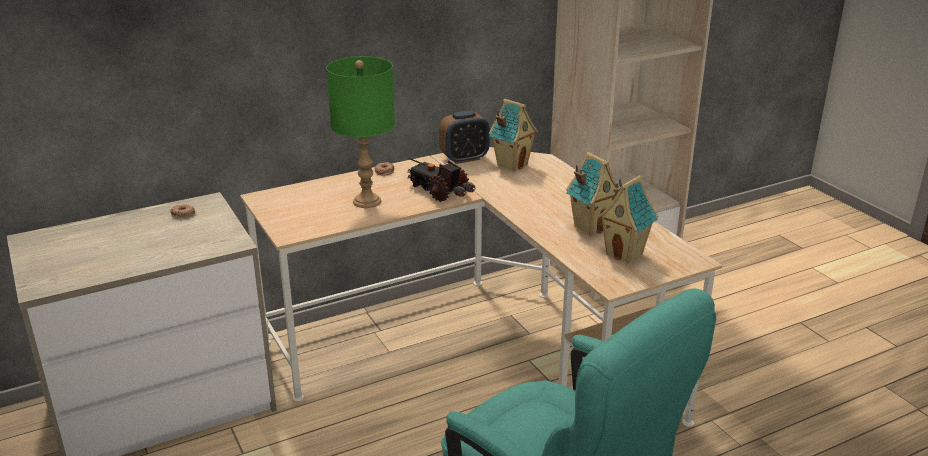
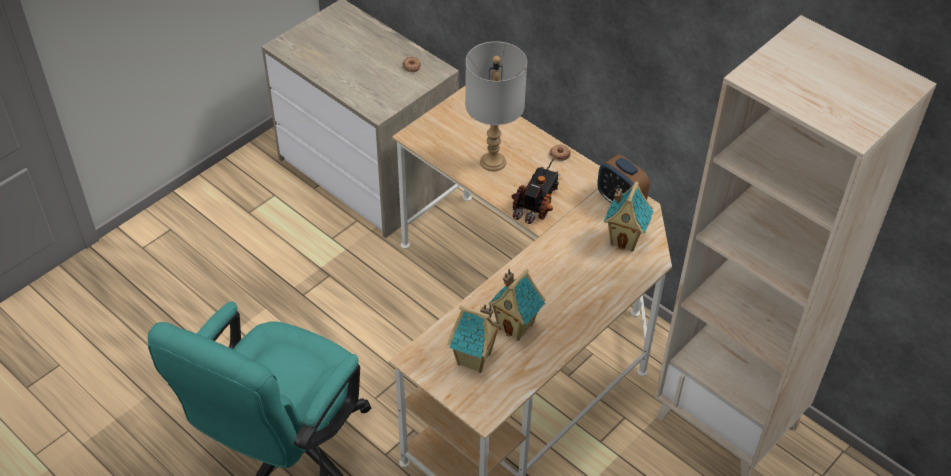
camera: 70 degrees right, 20 degrees up
green table lamp [326,56,395,208] -> grey table lamp [465,41,527,171]

